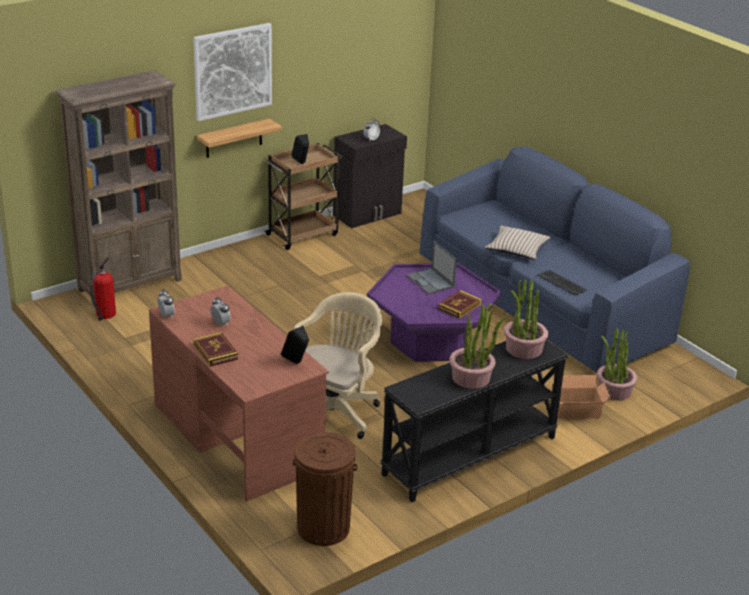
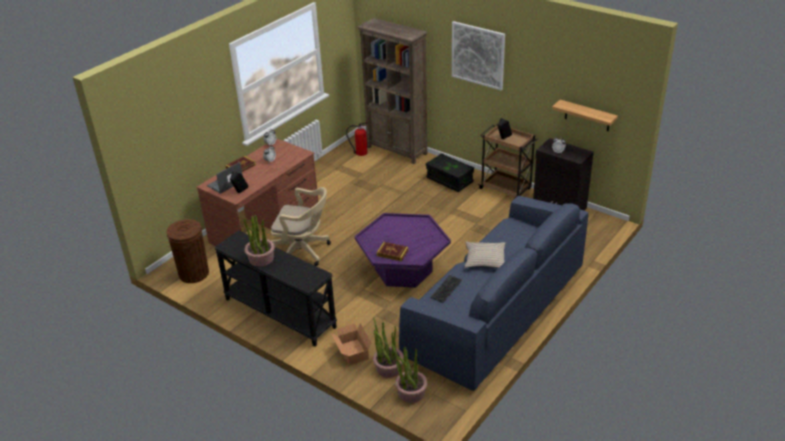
camera: 75 degrees right, 5 degrees up
shelf [197,118,282,158] -> shelf moved to [552,100,618,131]
laptop [406,241,457,294] -> laptop moved to [207,162,243,194]
potted plant [504,280,548,359] -> potted plant moved to [392,344,427,403]
none -> black storage box [426,153,474,192]

